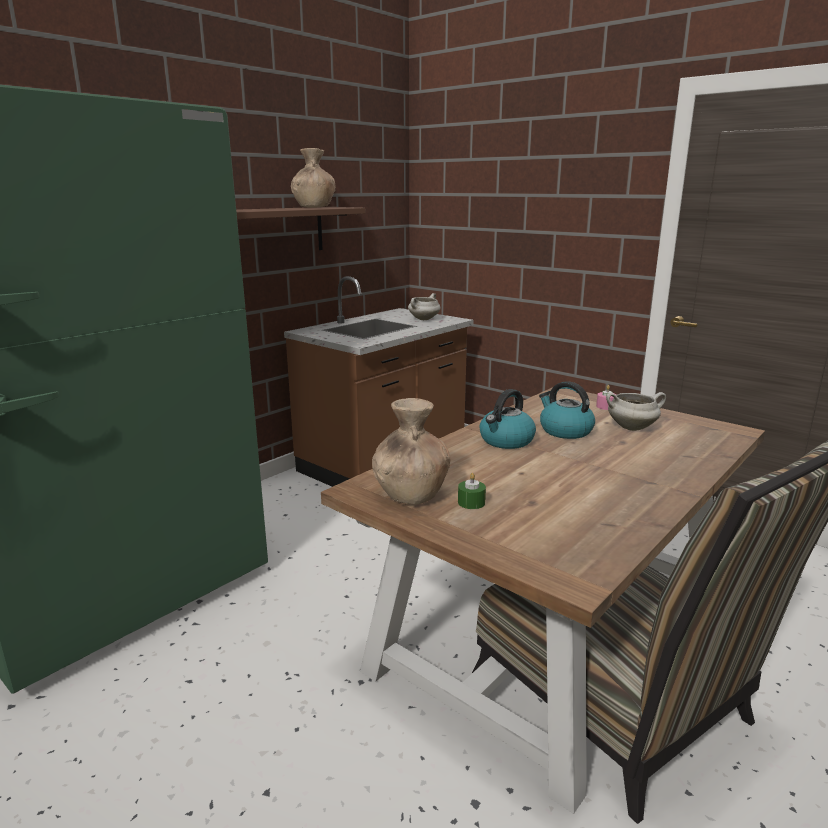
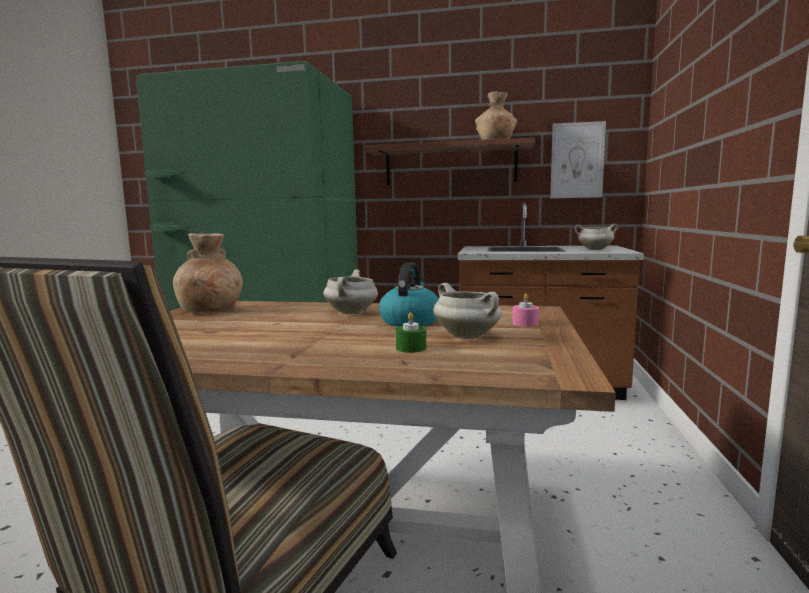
camera: 60 degrees right, 10 degrees down
green candle [458,473,486,509] -> green candle moved to [395,312,426,353]
kettle [480,389,536,449] -> white cooking pot [323,270,378,314]
none -> picture [550,121,606,198]

